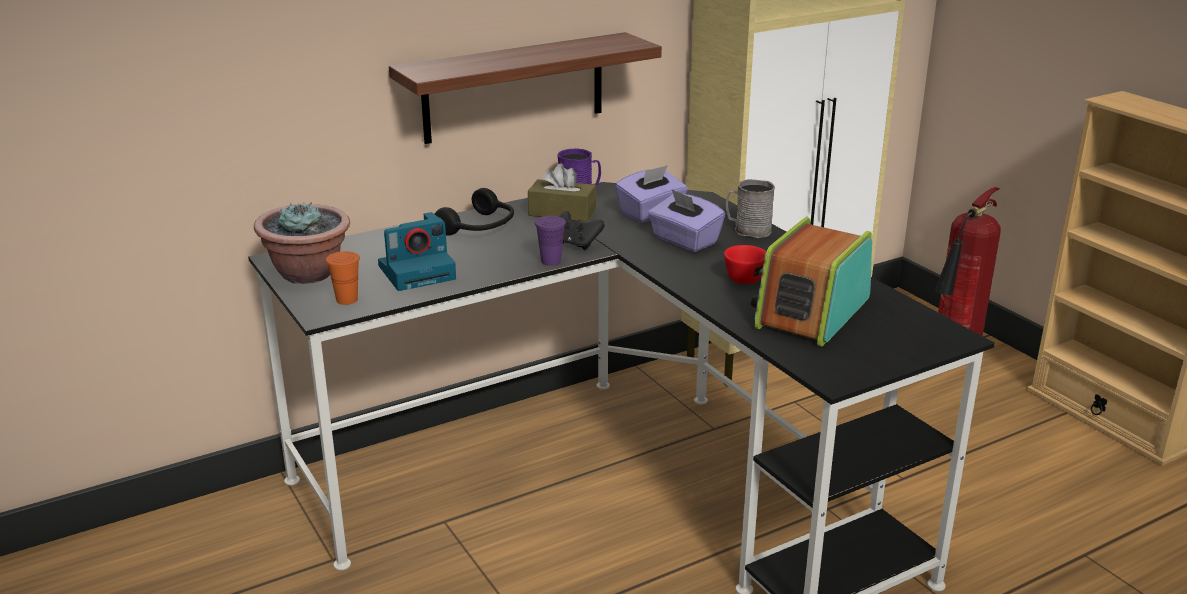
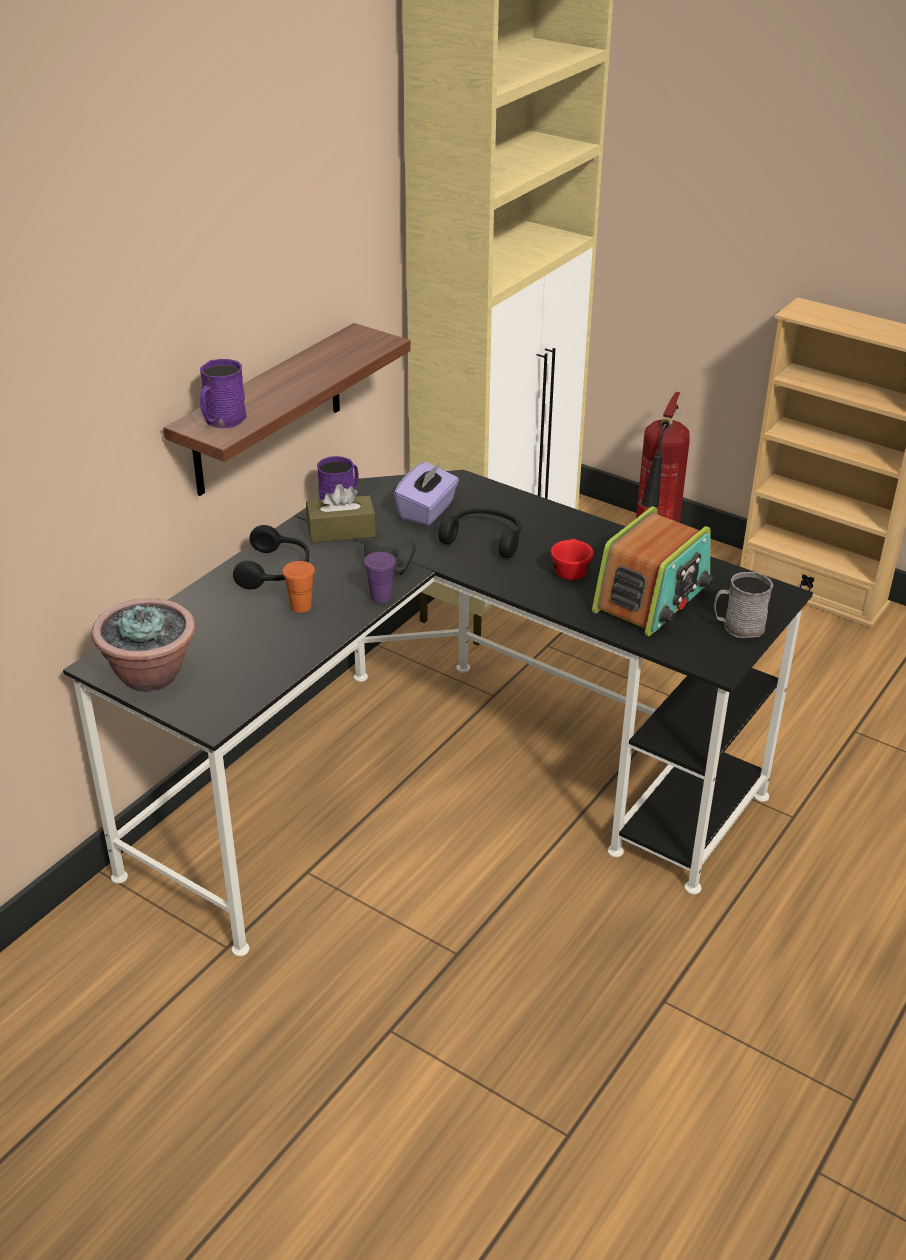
camera: 25 degrees left, 10 degrees up
orange cup [326,251,360,305] -> orange cup moved to [282,561,315,613]
camera [378,212,456,291] -> none
purple tissue box [648,189,725,252] -> black headphones [439,508,521,558]
grey mug [726,179,775,238] -> grey mug moved to [714,572,773,638]
radio [751,217,872,347] -> radio turned 150 degrees counterclockwise [592,506,714,637]
none -> purple mug [200,359,247,428]

